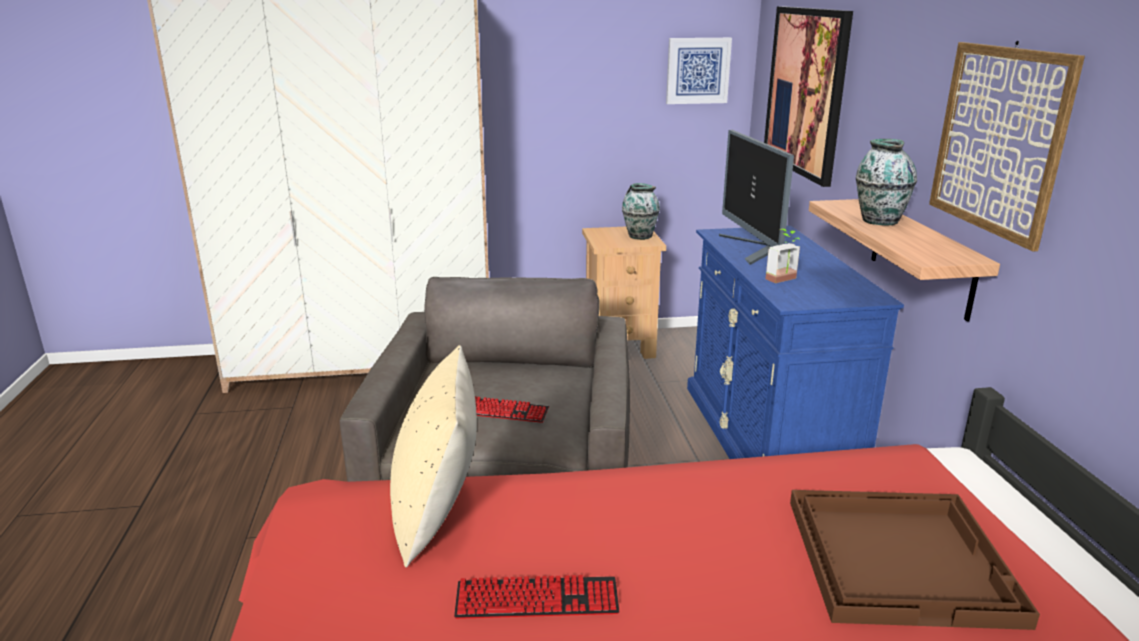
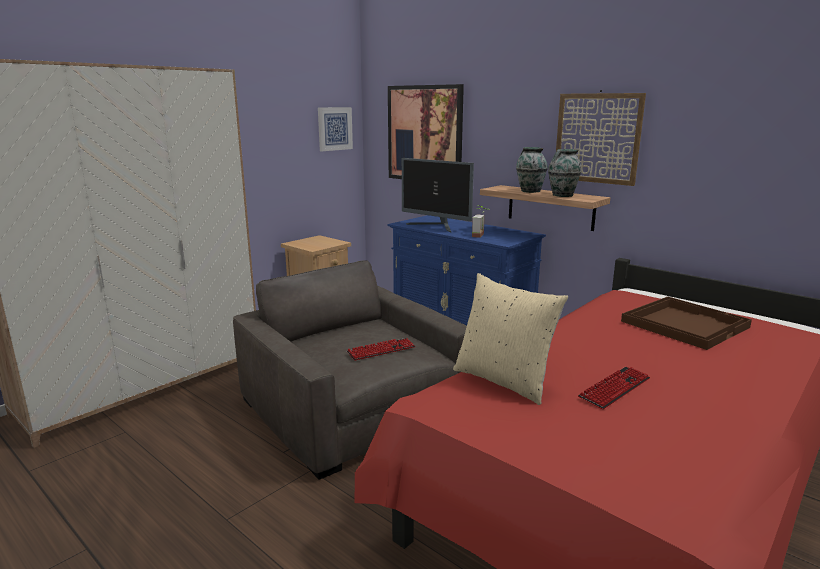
camera: 40 degrees left, 5 degrees down
vase [622,183,660,240] -> vase moved to [548,149,581,197]

